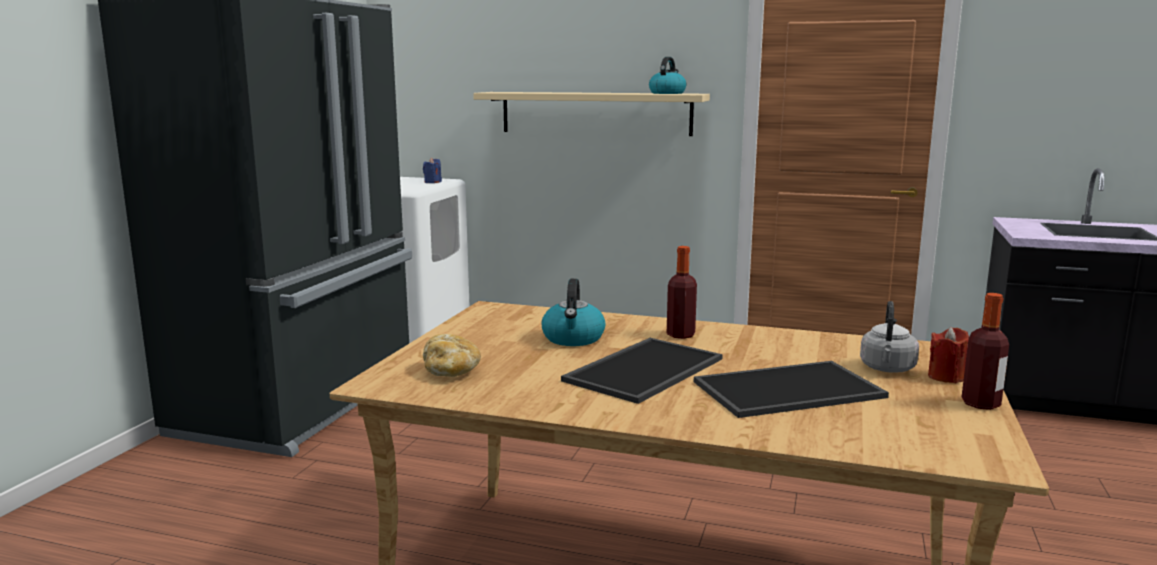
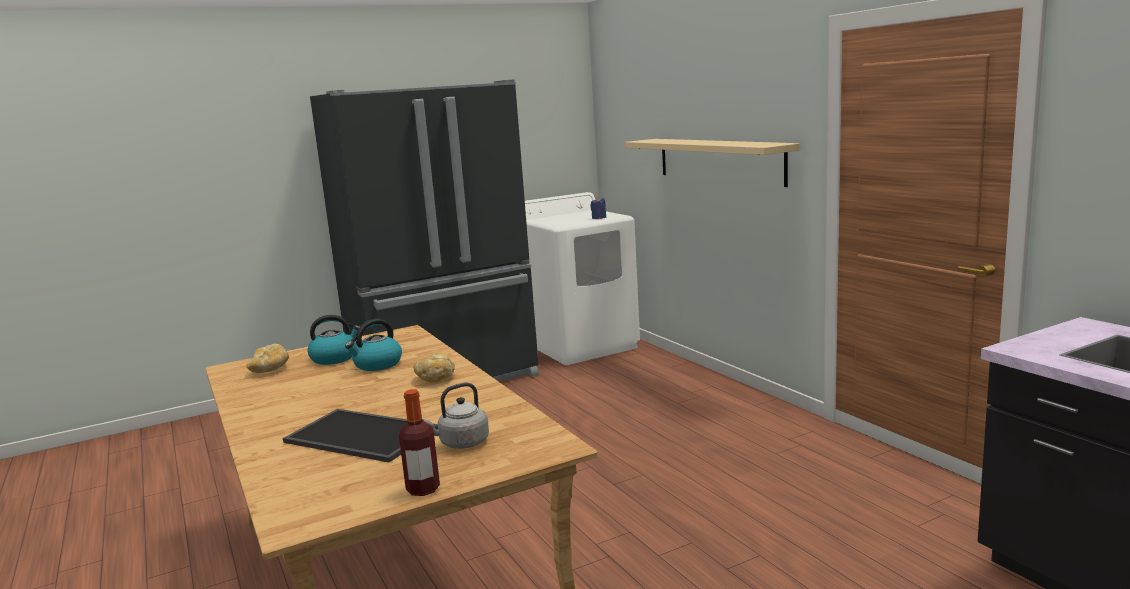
camera: 45 degrees right, 0 degrees up
tray [561,338,723,404] -> none
kettle [649,57,686,94] -> kettle moved to [307,315,359,365]
bottle [667,246,697,339] -> bread [413,353,455,383]
red candle [928,327,969,383] -> none

